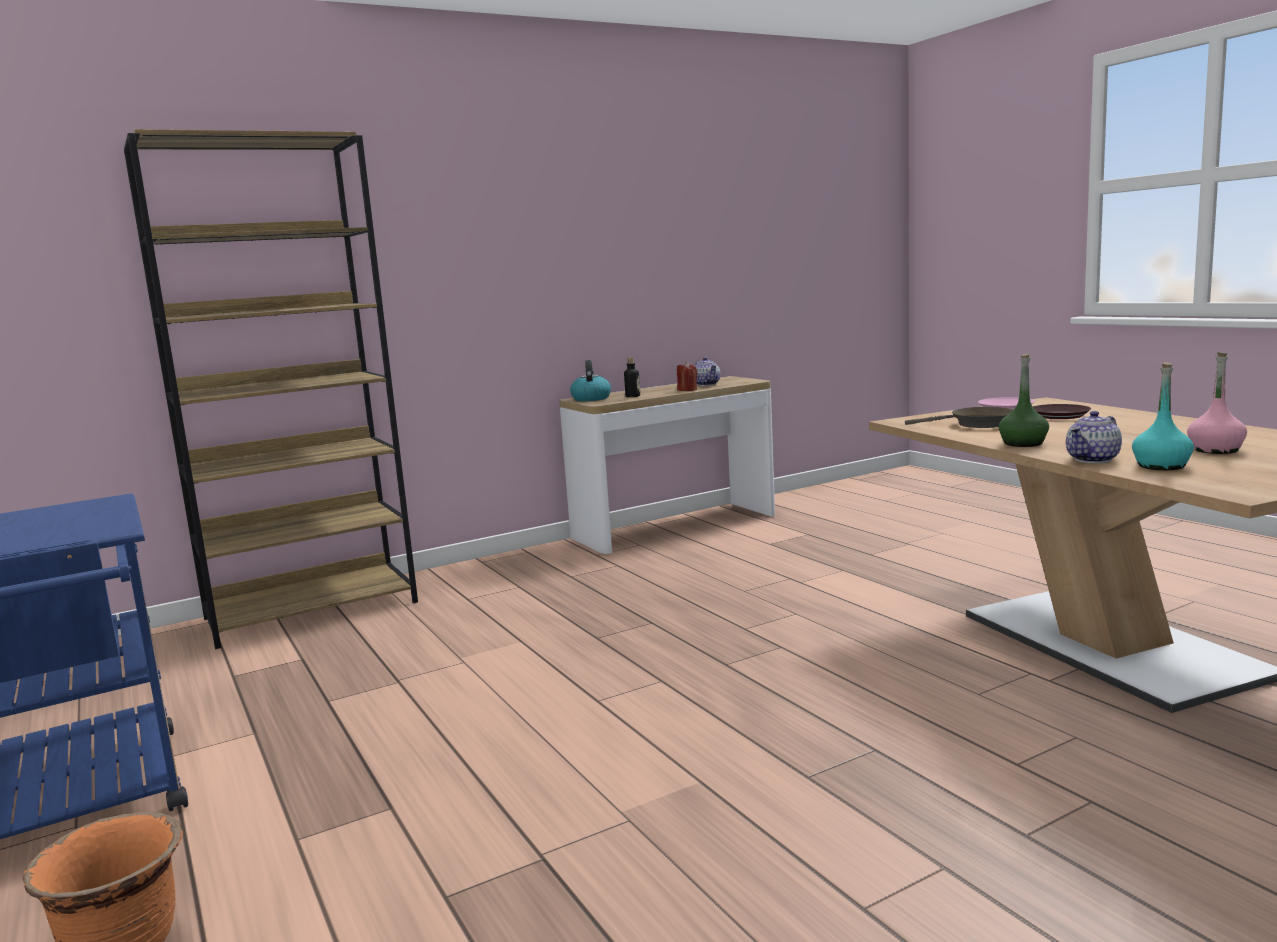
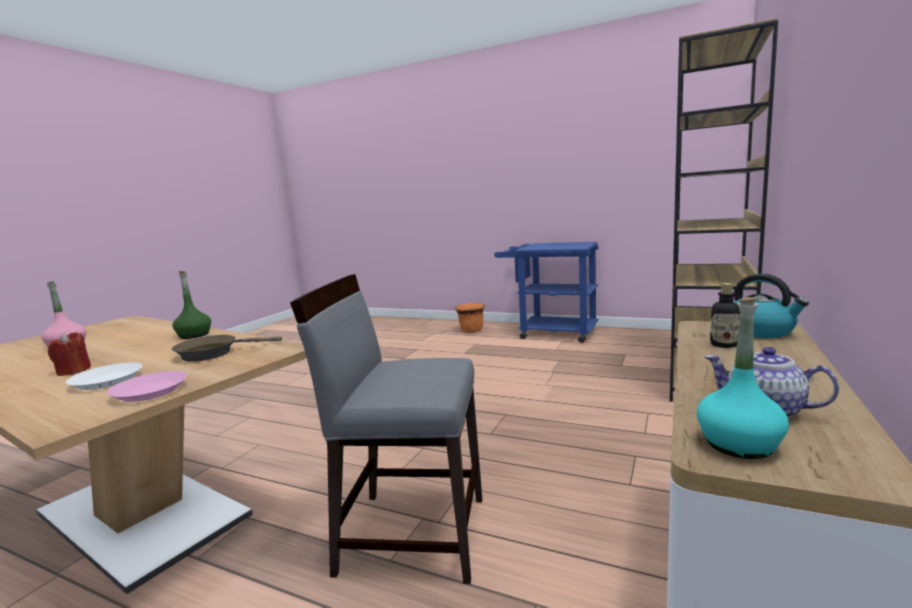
camera: 145 degrees right, 0 degrees up
red candle [677,362,698,391] -> red candle moved to [48,332,91,376]
brown plate [1033,404,1091,419] -> white plate [66,363,142,390]
teapot [1066,411,1122,463] -> none
turquoise bottle [1132,362,1194,470] -> turquoise bottle moved to [696,297,789,459]
none -> grey chair [290,274,482,584]

